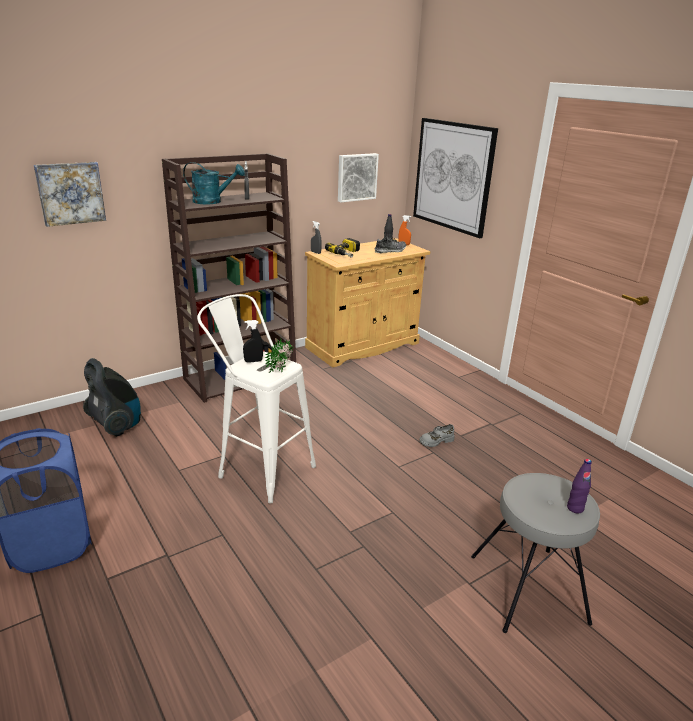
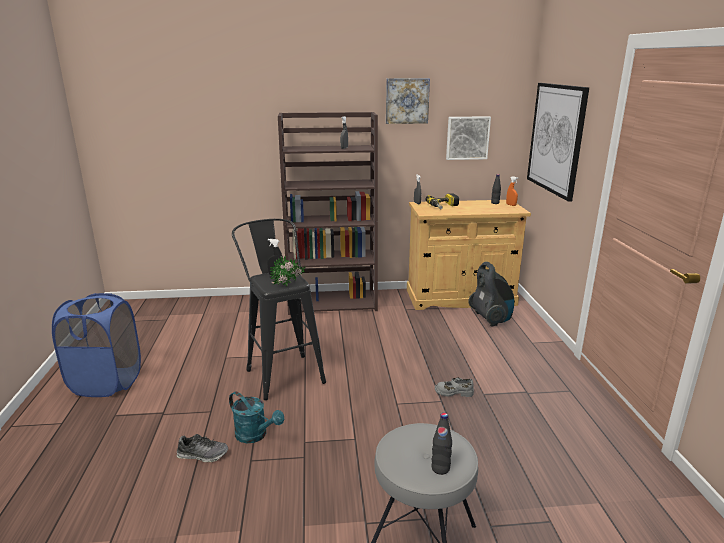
camera: 30 degrees right, 5 degrees down
picture [34,162,106,227] -> picture moved to [386,78,430,124]
vacuum cleaner [83,358,141,437] -> vacuum cleaner moved to [468,262,514,327]
turquoise watering can [183,162,245,204] -> turquoise watering can moved to [229,392,284,443]
white stool [197,294,316,504] -> black stool [232,219,326,400]
shoe [374,236,406,253] -> shoe moved to [177,434,228,462]
purple bottle [567,459,592,513] -> black bottle [431,413,452,475]

